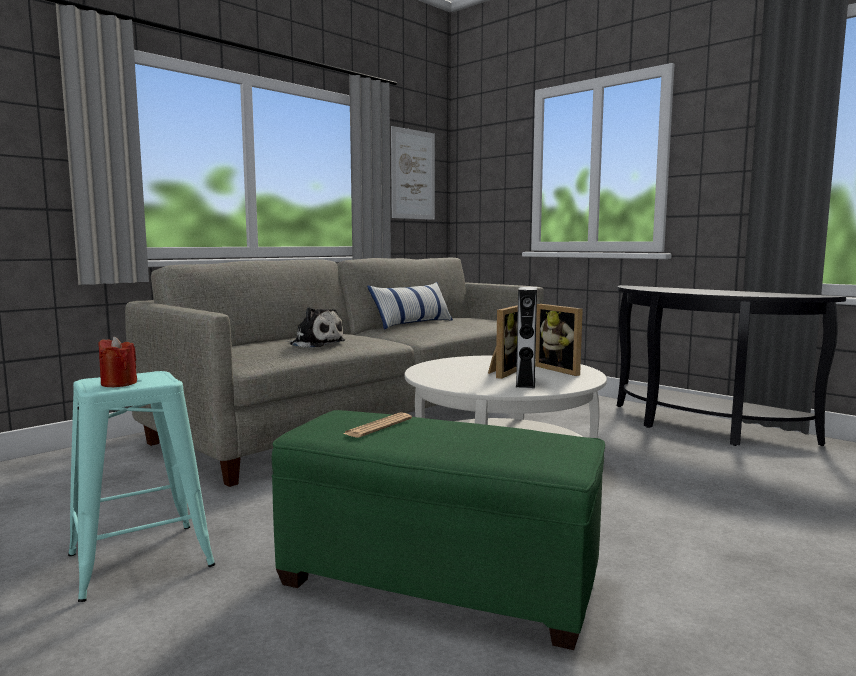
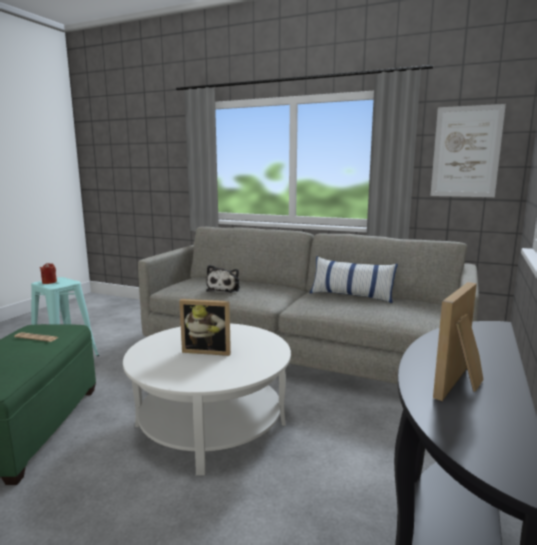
camera: 70 degrees right, 5 degrees up
grey speaker [516,287,537,388] -> none
picture frame [535,304,583,376] -> picture frame moved to [433,282,484,401]

